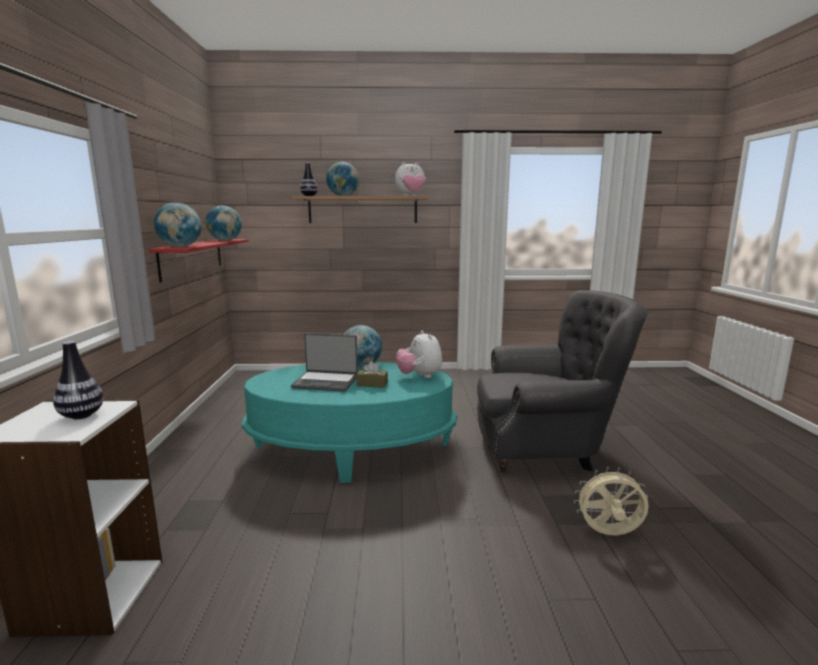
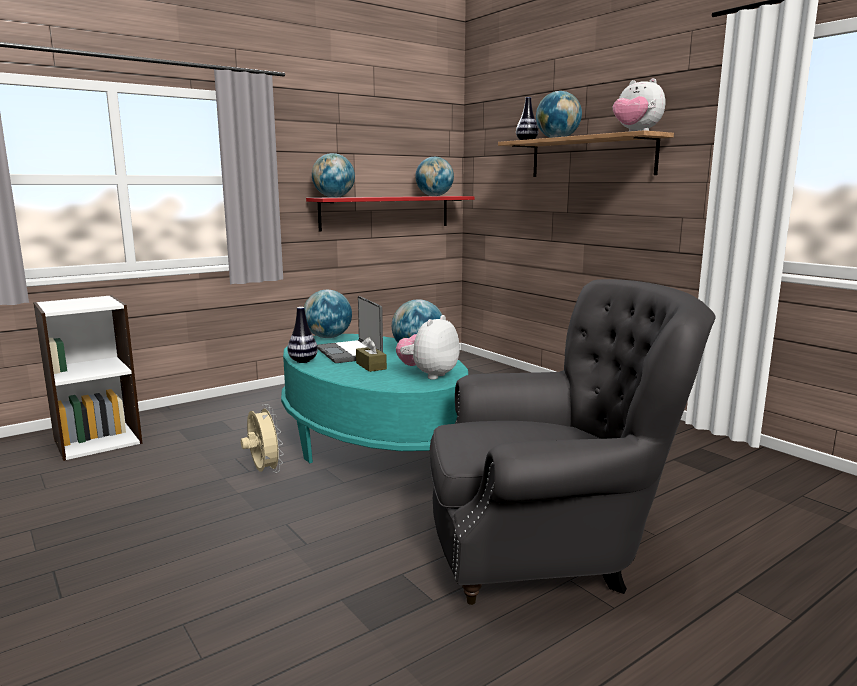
camera: 55 degrees right, 0 degrees up
vase [53,341,104,419] -> vase moved to [287,307,318,363]
grey armchair [477,290,648,473] -> grey armchair turned 60 degrees counterclockwise [430,279,716,605]
beige fan [574,467,649,535] -> beige fan moved to [241,404,284,473]
none -> globe [304,290,352,338]

